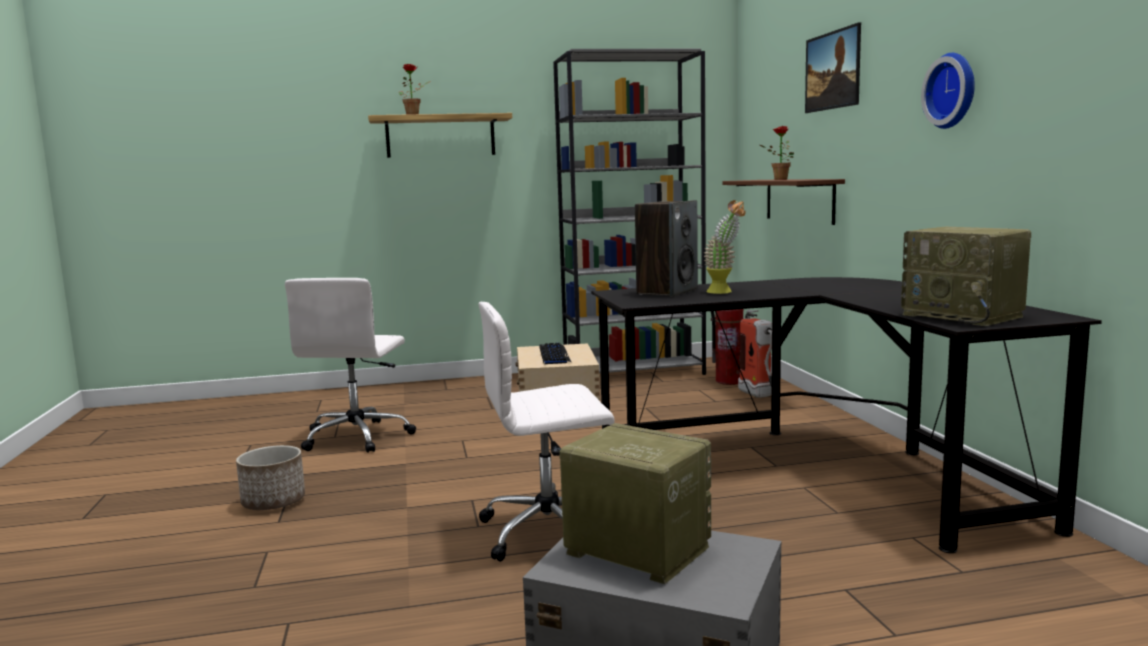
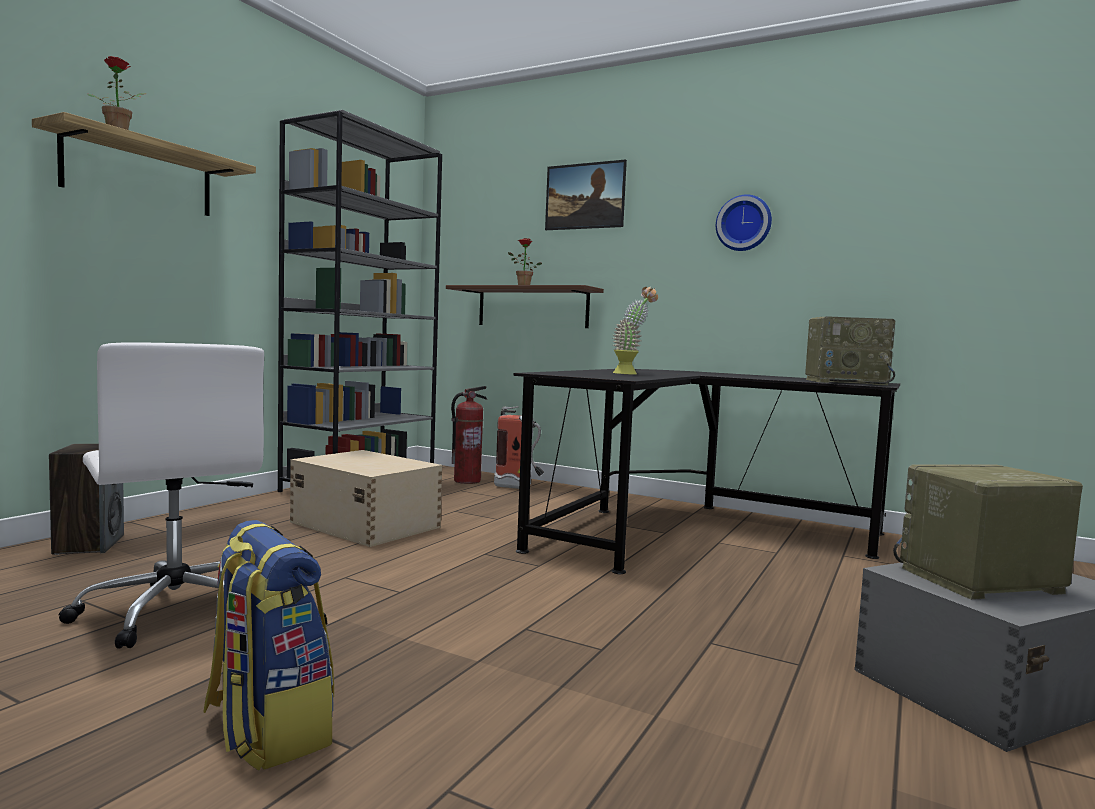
camera: 50 degrees left, 5 degrees down
planter [236,445,305,510] -> backpack [203,520,334,771]
white office chair [479,302,615,562] -> none
keyboard [539,343,571,365] -> none
speaker [635,200,698,297] -> speaker moved to [49,444,124,555]

